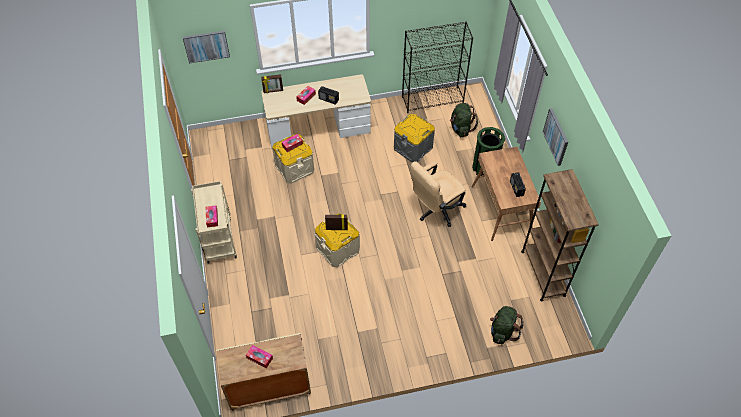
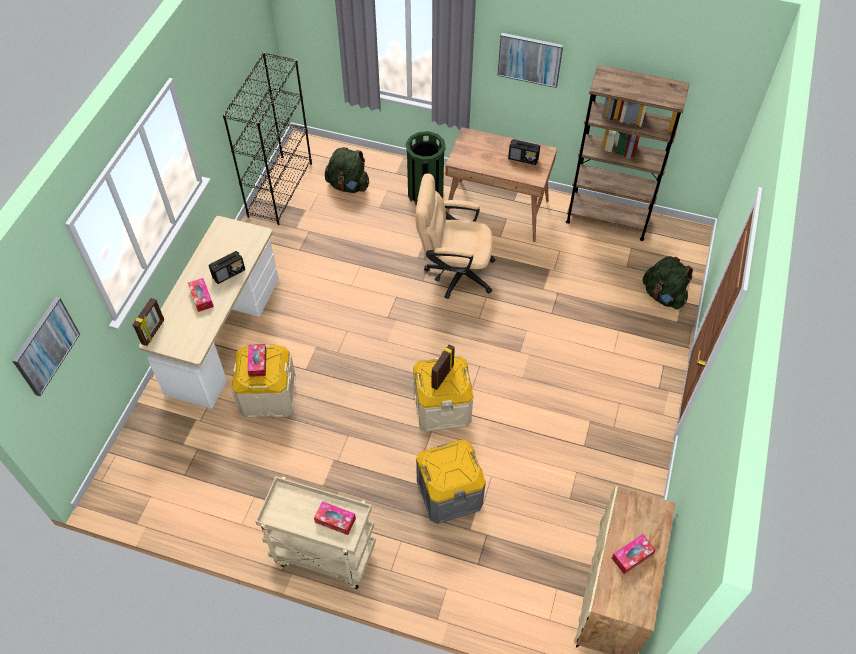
camera: 60 degrees left, 0 degrees up
grey storage box [394,114,435,163] -> grey storage box moved to [416,439,486,524]
beige office chair [410,161,466,227] -> beige office chair turned 105 degrees clockwise [416,174,496,299]

